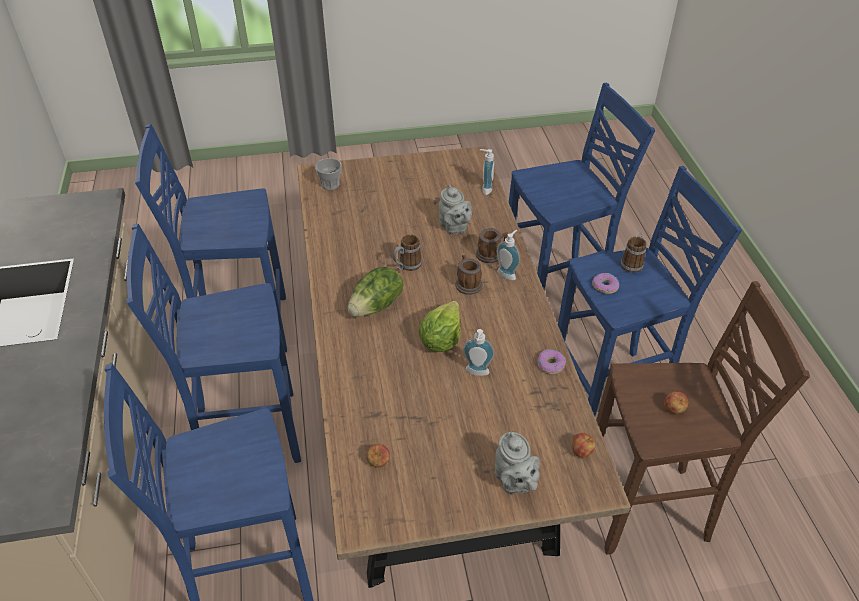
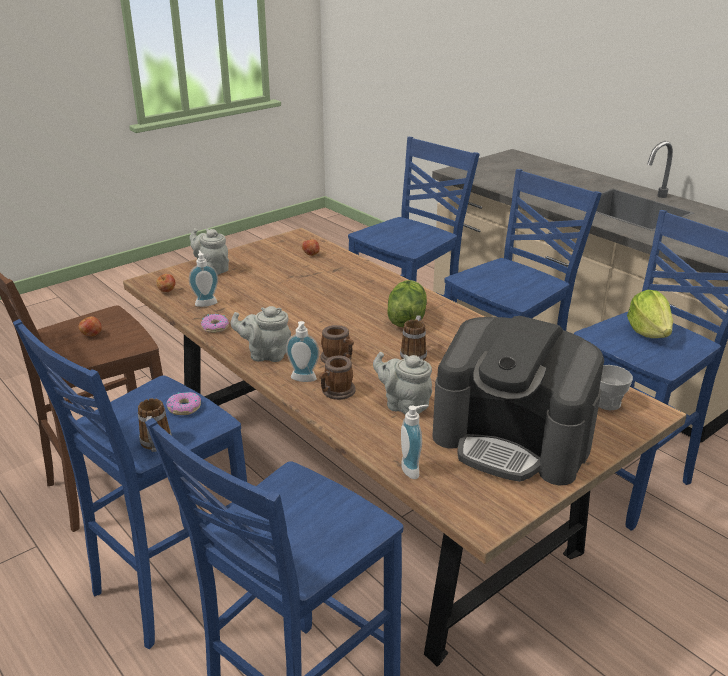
camera: 150 degrees right, 15 degrees down
lettuce [418,301,461,352] -> lettuce moved to [627,290,673,338]
soap dispenser [463,329,495,376] -> soap dispenser moved to [189,250,218,307]
none -> grey teapot [231,306,291,362]
none -> coffee machine [432,316,604,485]

